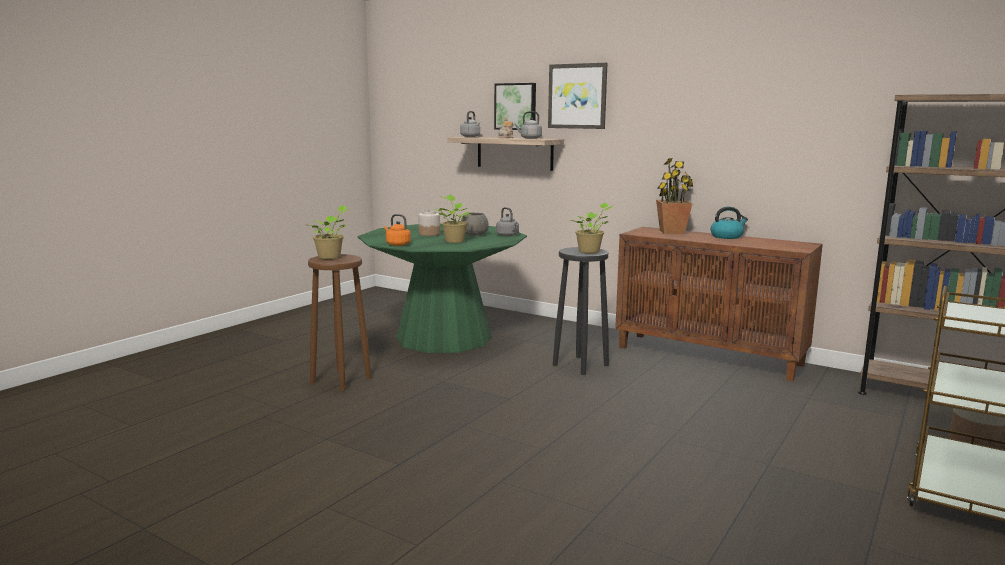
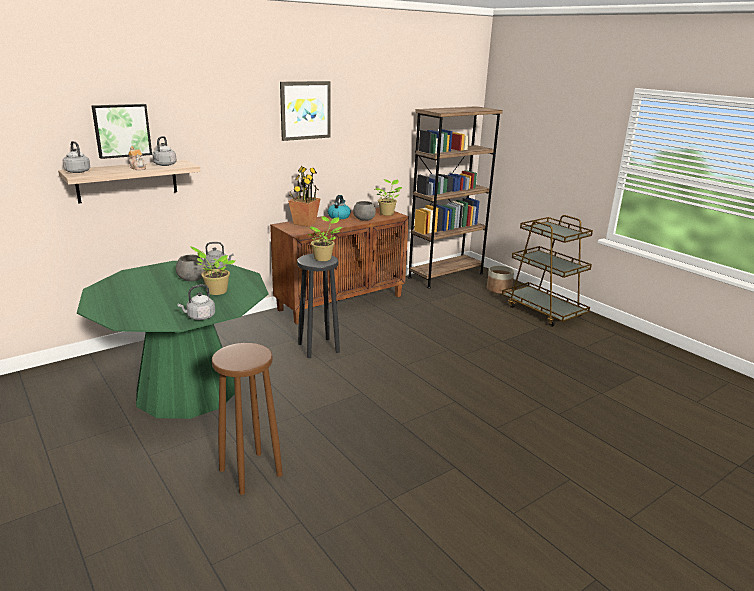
camera: 70 degrees left, 10 degrees up
potted plant [308,205,350,259] -> potted plant moved to [375,179,402,216]
orange kettle [384,214,411,246] -> grey kettle [178,284,215,320]
jar [418,210,440,236] -> none
picture [548,63,607,129] -> picture moved to [280,81,331,141]
none -> grey bowl [353,201,376,221]

